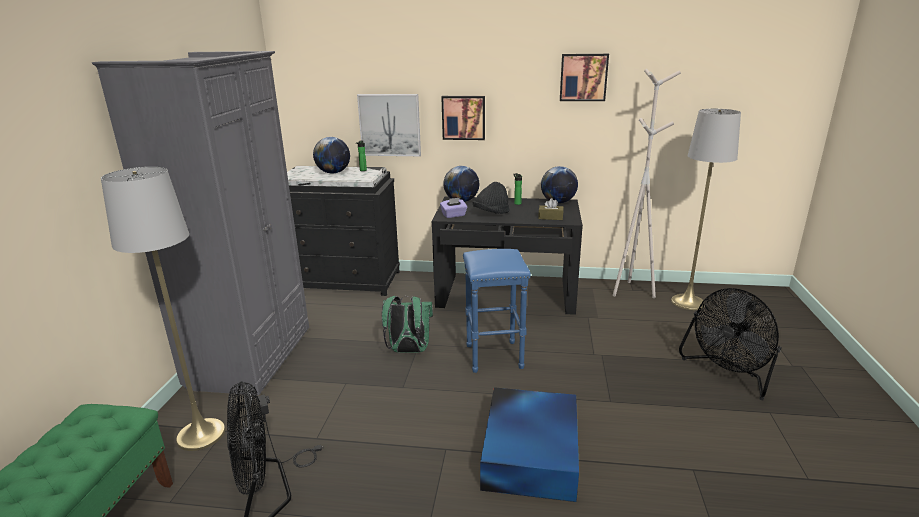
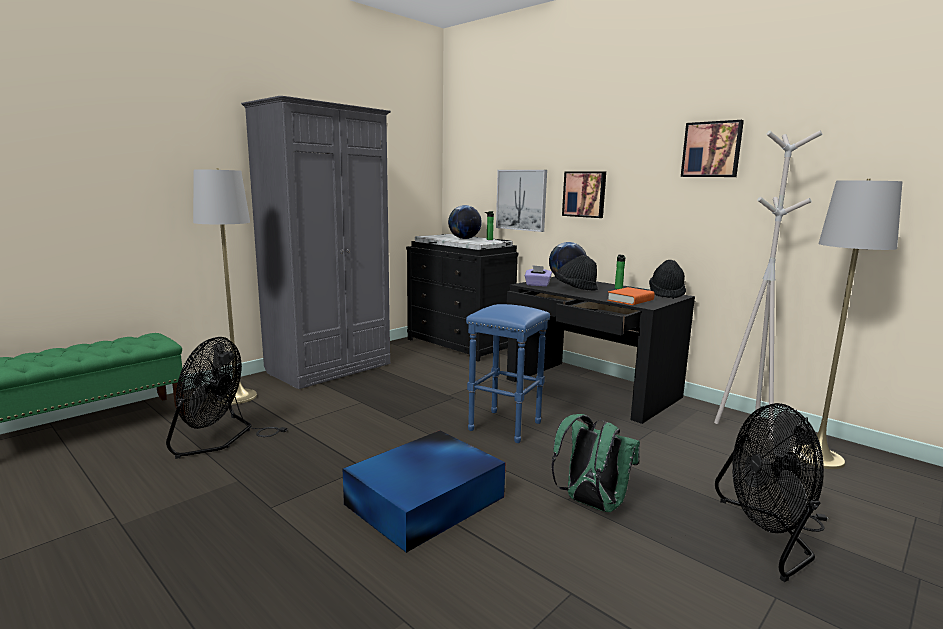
camera: 35 degrees right, 10 degrees down
green backpack [382,296,433,353] -> green backpack moved to [551,414,640,512]
brown tissue box [538,198,564,220] -> orange book [607,287,655,305]
globe [541,166,578,203] -> black hat [649,260,686,299]

